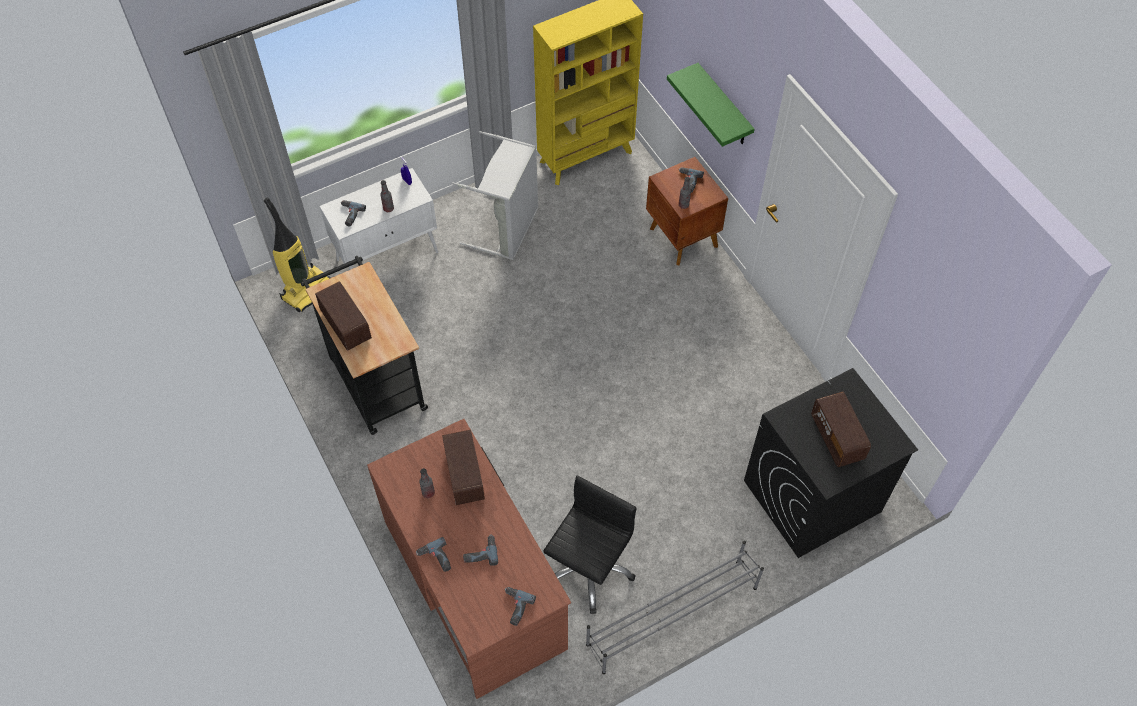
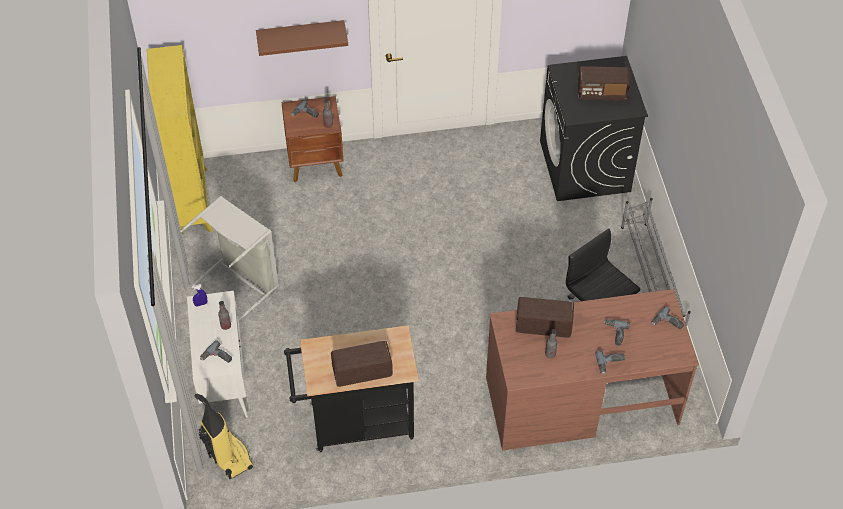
camera: 70 degrees left, 5 degrees down
green shelf [667,63,755,147] -> brown shelf [256,20,348,56]

